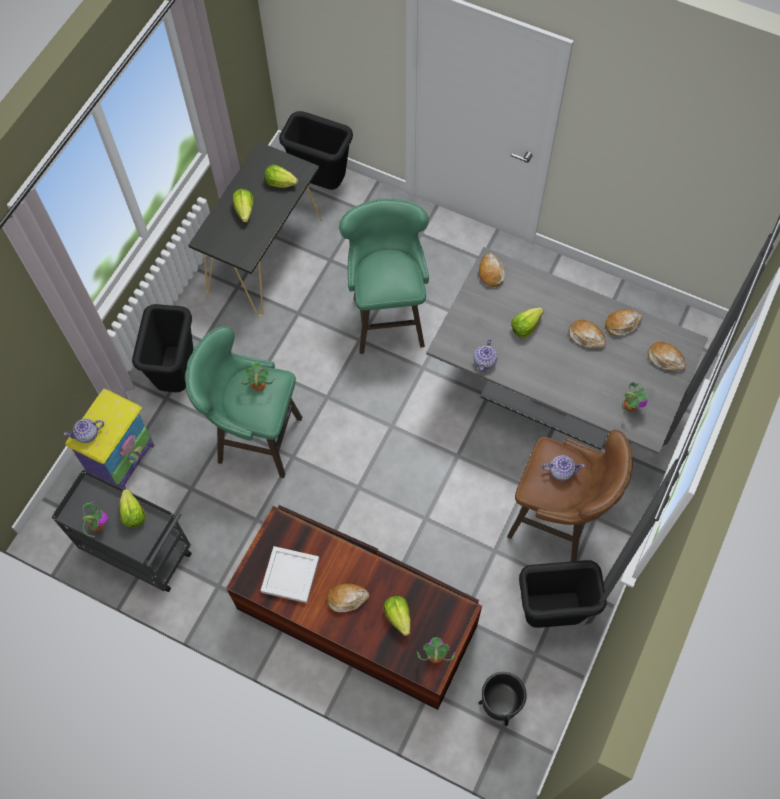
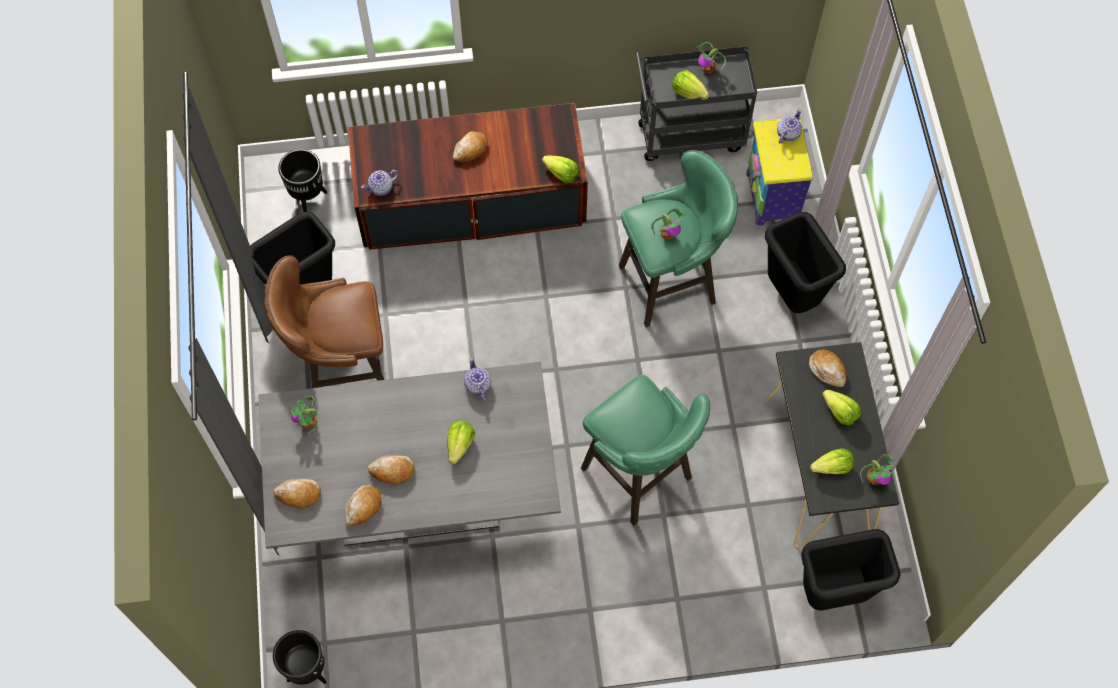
camera: 145 degrees right, 0 degrees up
white tray [261,546,319,603] -> none
lettuce [383,596,411,636] -> lettuce moved to [542,155,579,183]
potted plant [416,637,456,663] -> potted plant moved to [860,454,896,485]
bread [479,253,505,287] -> bread moved to [809,350,847,387]
teapot [542,455,585,481] -> teapot moved to [361,170,398,196]
none -> black planter [273,630,327,685]

